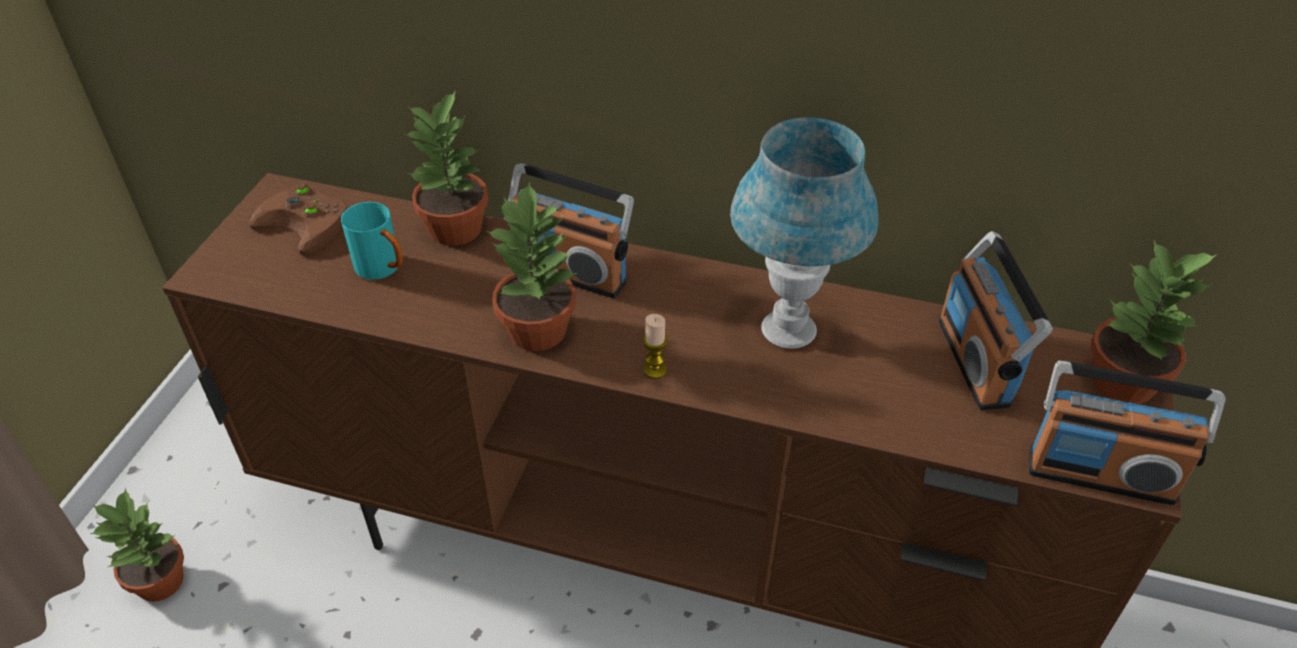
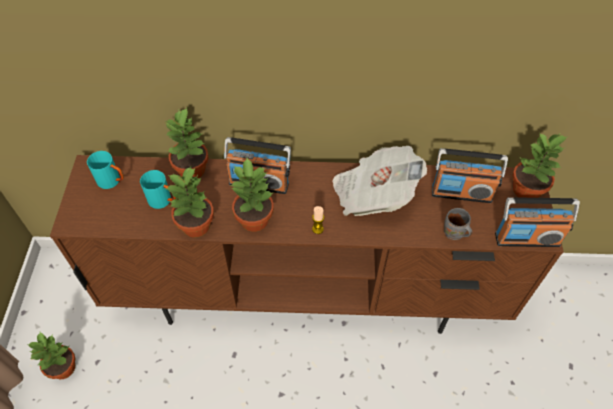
camera: 15 degrees left, 10 degrees up
brown game controller [250,183,347,256] -> turquoise mug [87,151,124,189]
blue table lamp [730,117,878,349] -> newspaper [332,146,427,216]
radio [938,231,1053,410] -> radio turned 60 degrees counterclockwise [432,148,508,203]
none -> potted plant [165,166,214,238]
none -> grey mug [444,208,472,240]

